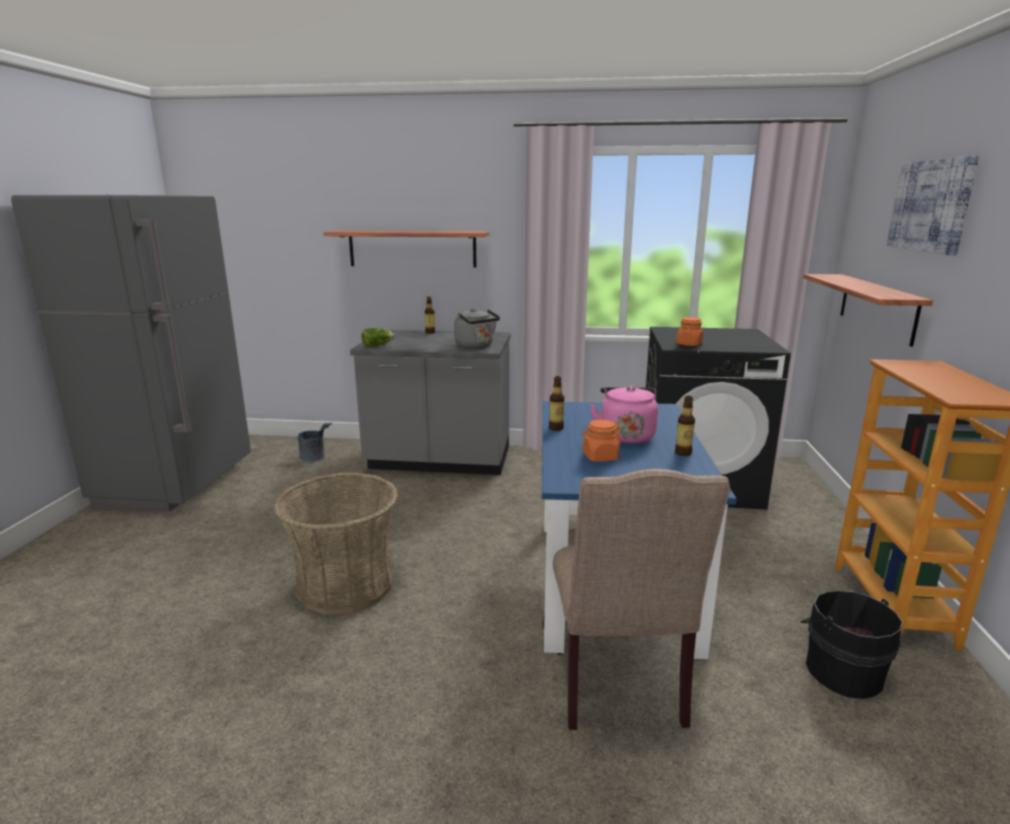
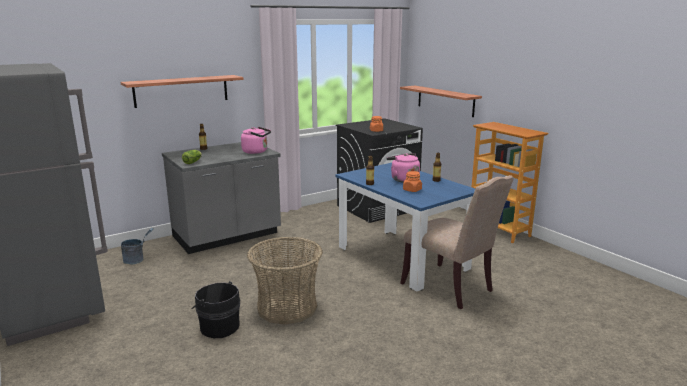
camera: 40 degrees left, 0 degrees up
grey kettle [454,308,500,349] -> pink kettle [241,127,271,154]
black bucket [801,590,903,699] -> black bucket moved to [191,281,241,338]
picture [887,155,979,256] -> none

